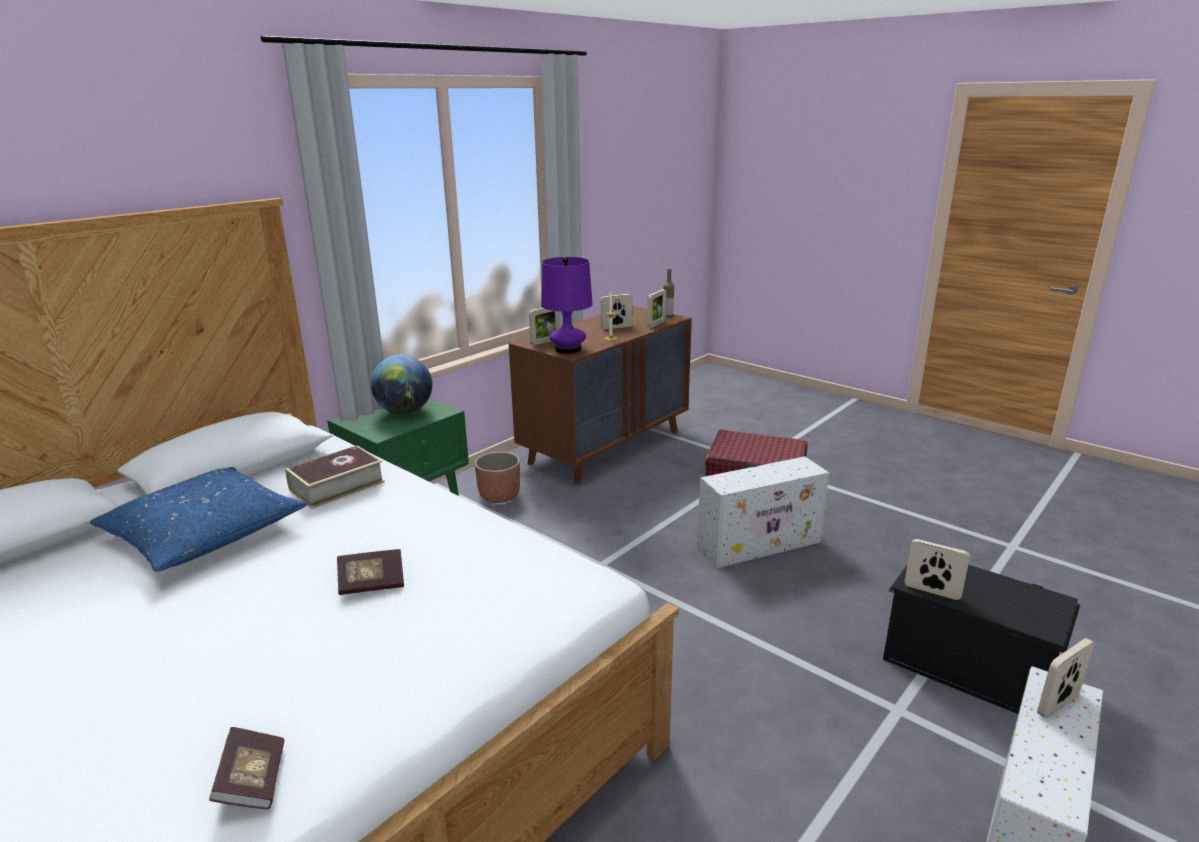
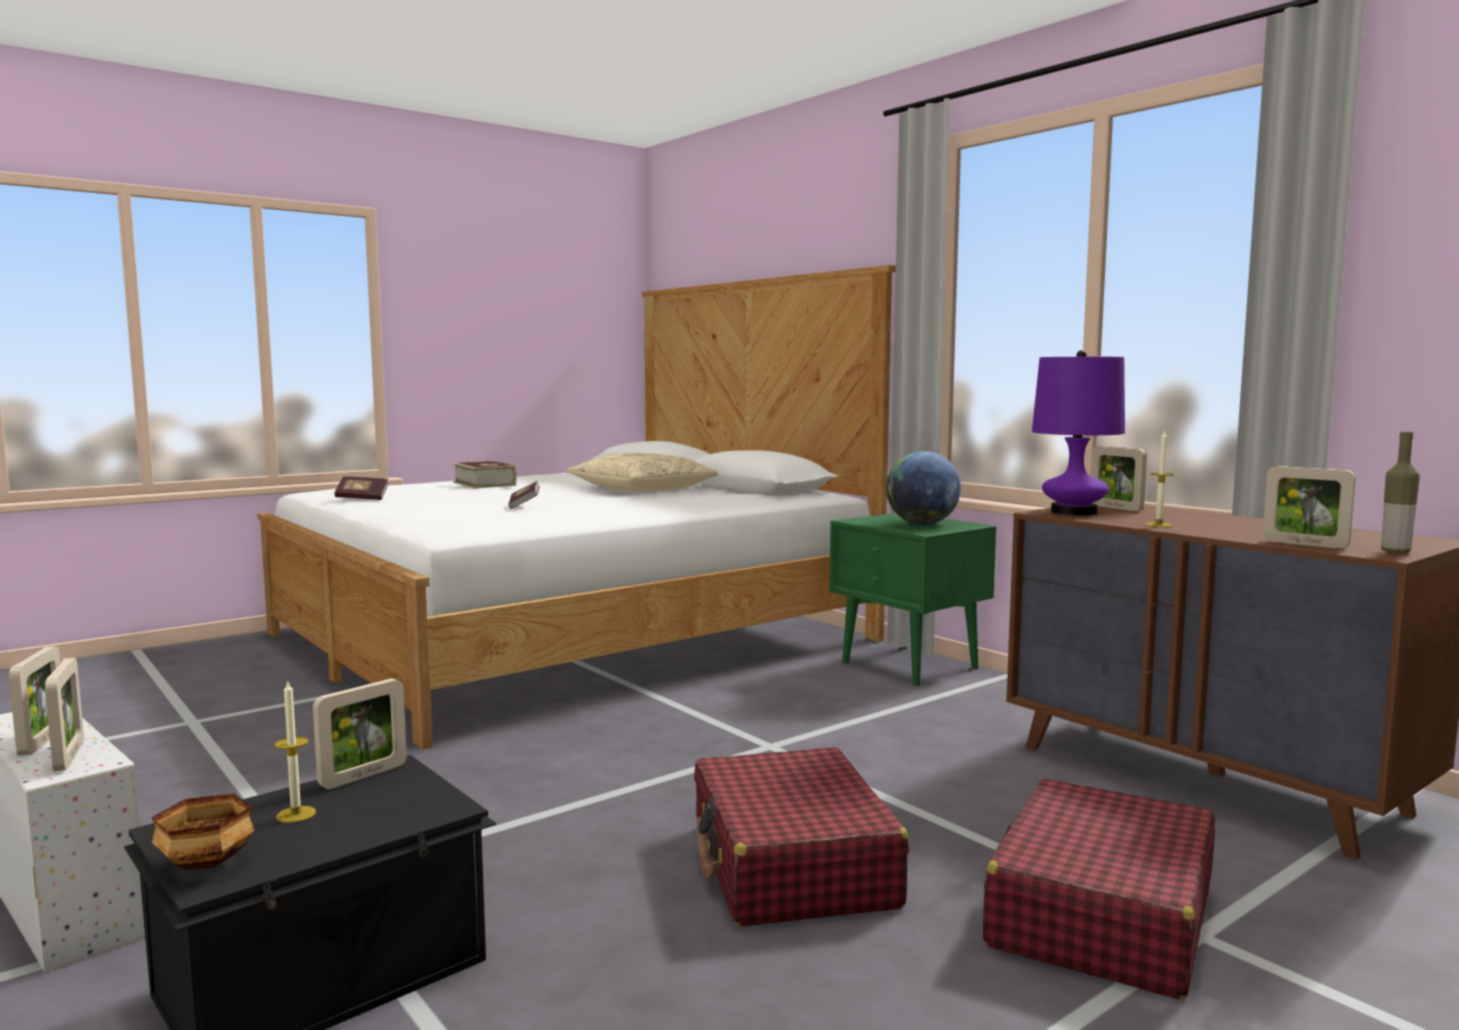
camera: 100 degrees right, 15 degrees down
blue pillow [90,467,307,572] -> beige pillow [566,453,718,492]
book [285,445,385,509] -> book moved to [452,461,517,489]
planter [475,452,520,503] -> none
picture frame [601,294,633,330] -> picture frame moved to [9,646,60,756]
white storage box [697,456,829,568] -> red suitcase [694,747,909,927]
none -> bowl [151,793,255,871]
none -> candle [274,682,316,823]

